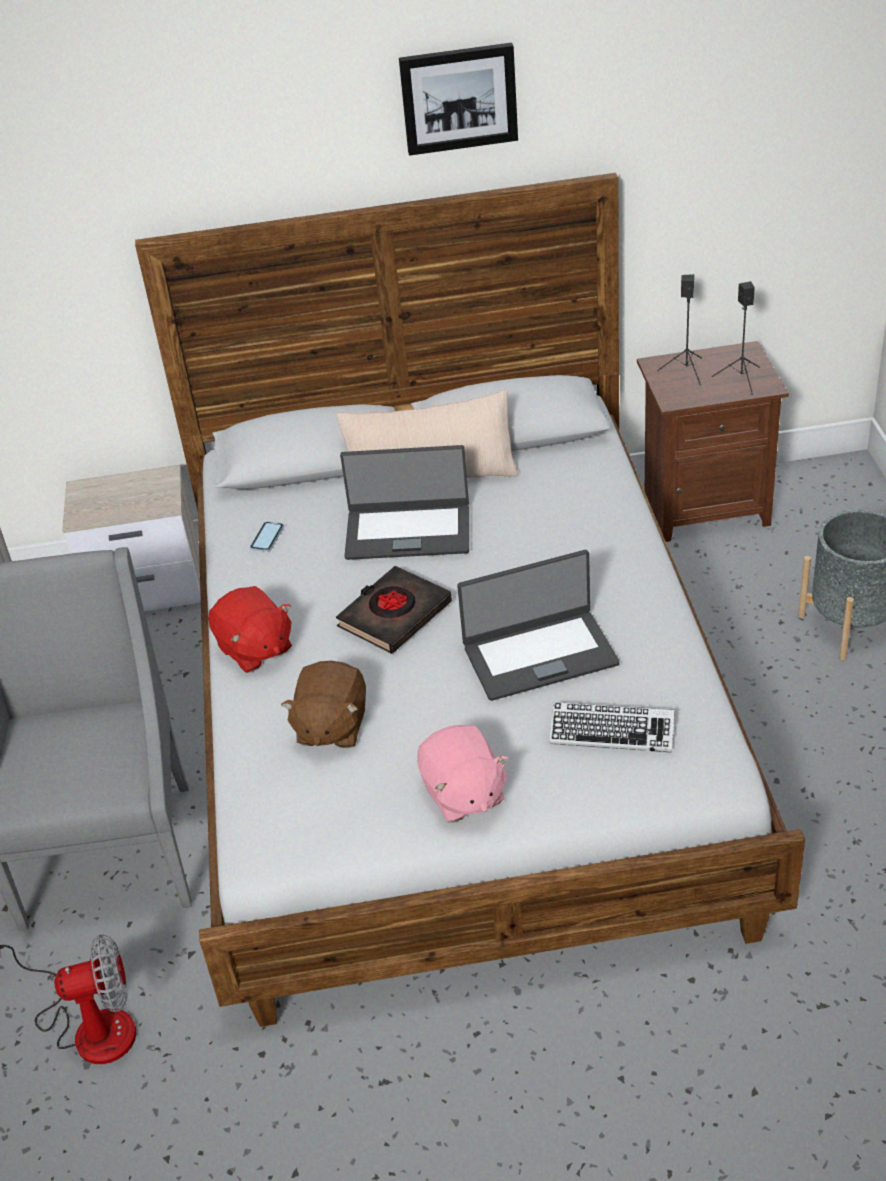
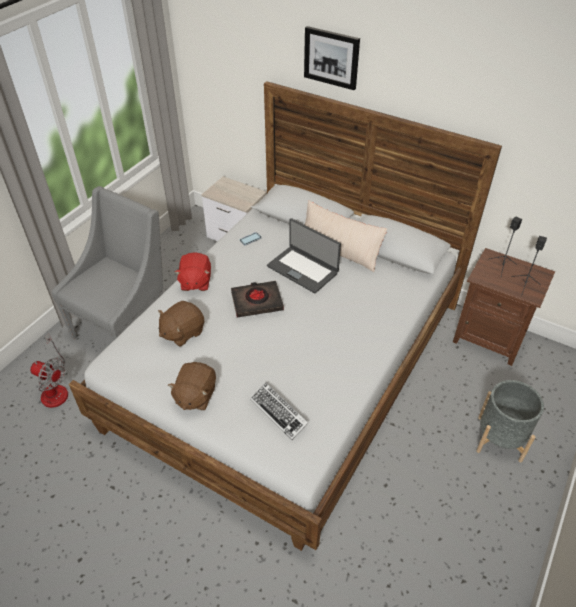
camera: 35 degrees right, 5 degrees up
picture [399,43,518,156] -> picture moved to [304,26,360,90]
pink plush toy [417,725,509,822] -> brown plush toy [168,362,216,410]
laptop [457,550,620,701] -> none

